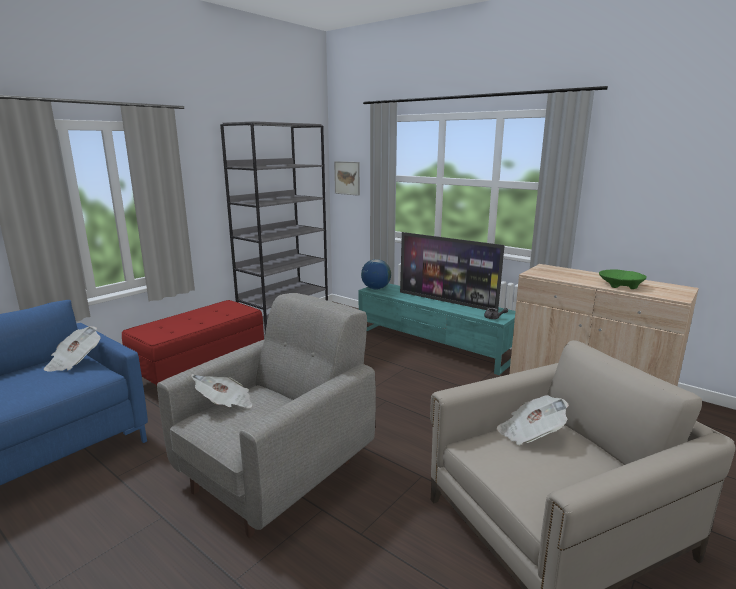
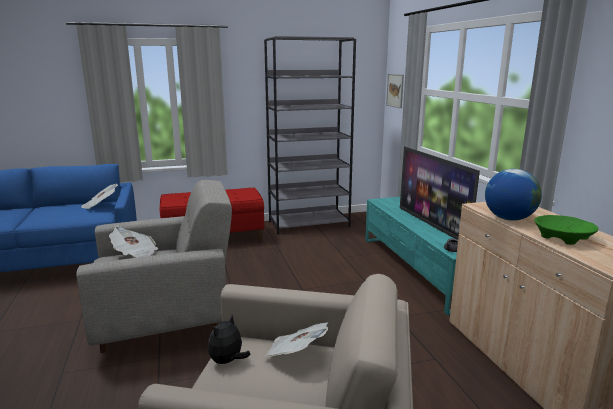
camera: 35 degrees right, 0 degrees up
globe [361,259,391,289] -> globe moved to [485,169,542,221]
none -> plush toy [208,315,250,364]

